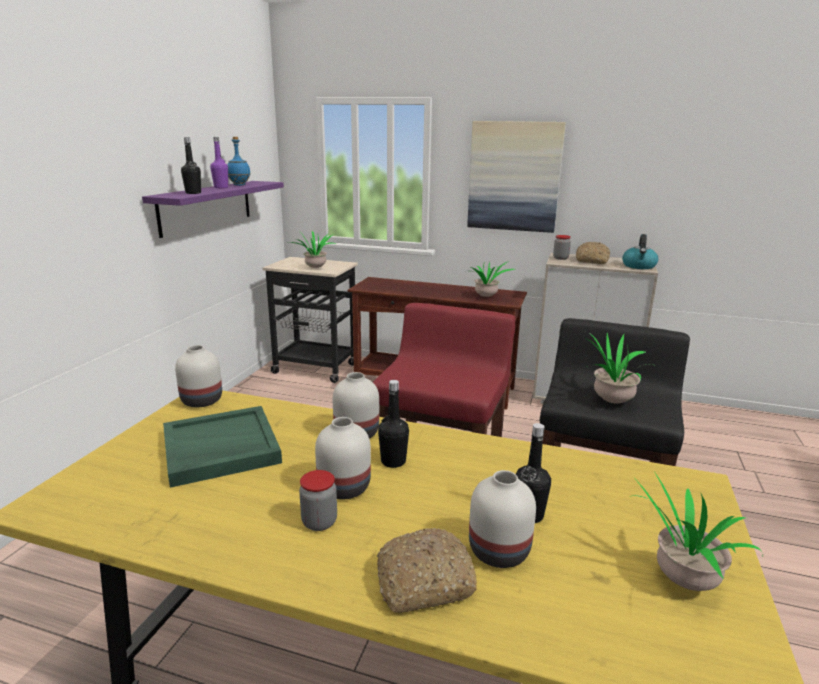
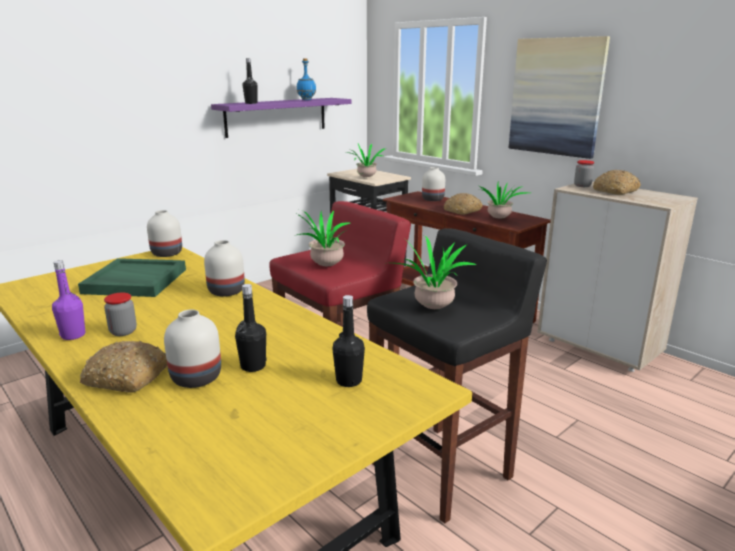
camera: 30 degrees right, 0 degrees up
purple bottle [210,137,228,188] -> purple bottle moved to [52,260,85,340]
white vase [315,417,371,499] -> white vase moved to [422,167,445,201]
black bottle [378,380,409,468] -> black bottle moved to [332,295,365,387]
kettle [622,234,658,269] -> none
potted plant [629,473,762,591] -> potted plant moved to [294,210,350,266]
none -> bread [444,193,483,215]

